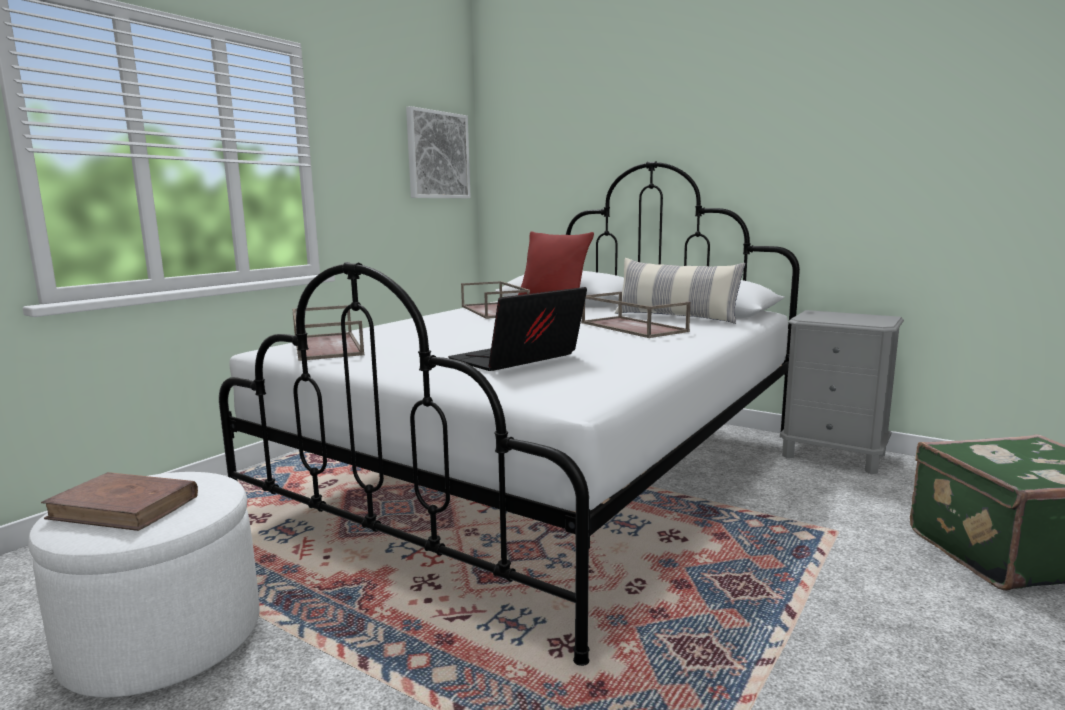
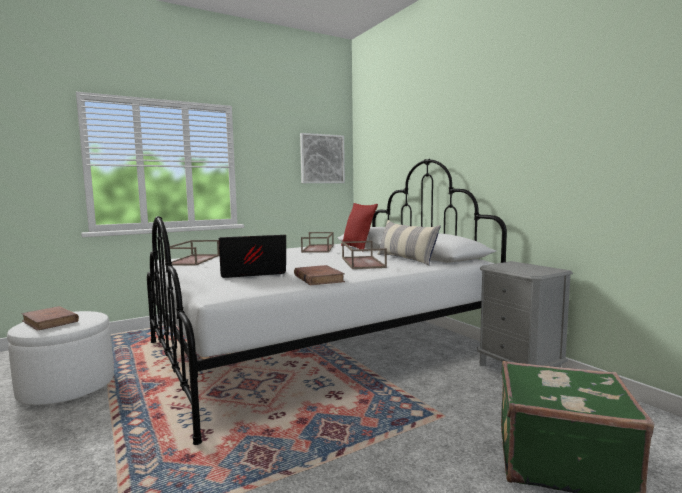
camera: 25 degrees right, 5 degrees down
none -> brown book [294,265,345,285]

